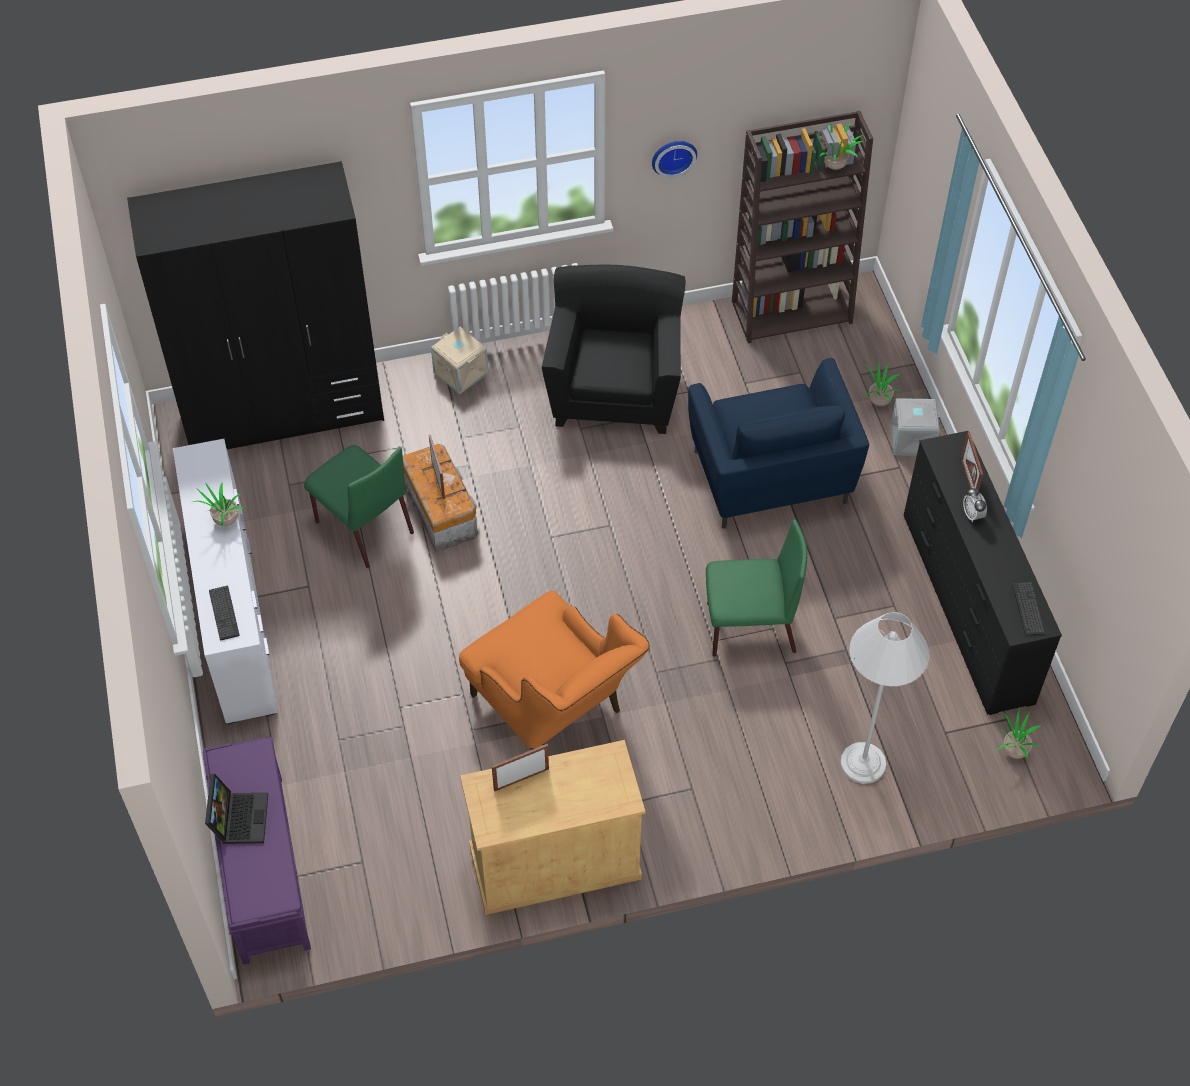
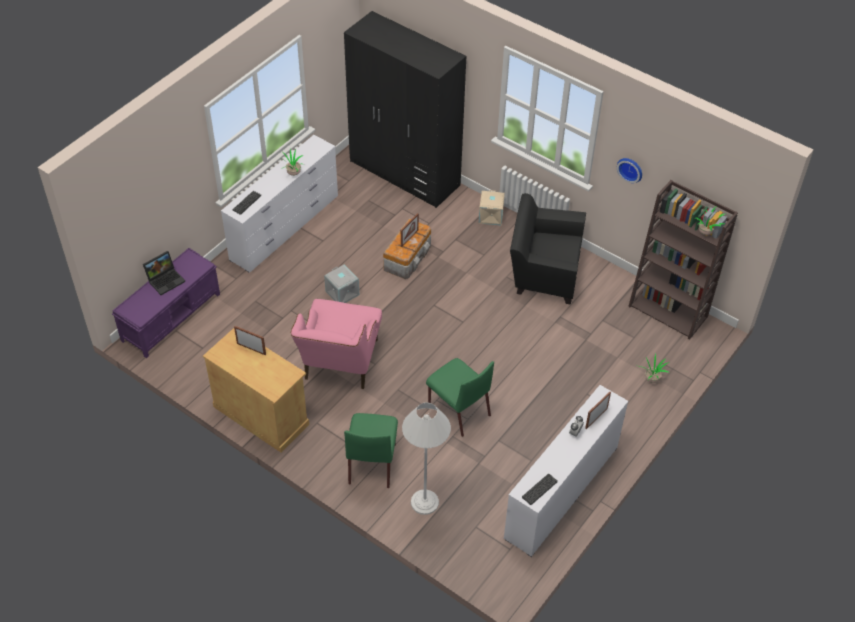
camera: 50 degrees right, 5 degrees down
green chair [304,445,414,568] -> green chair moved to [344,413,398,488]
orange armchair [459,591,650,750] -> pink armchair [291,299,382,389]
black armchair [542,264,686,434] -> black armchair turned 135 degrees counterclockwise [510,193,586,305]
blue armchair [688,358,869,529] -> none
grey storage box [891,398,941,456] -> grey storage box moved to [324,264,359,303]
black dresser [904,431,1062,715] -> white dresser [504,385,628,557]
potted plant [996,707,1041,759] -> none

